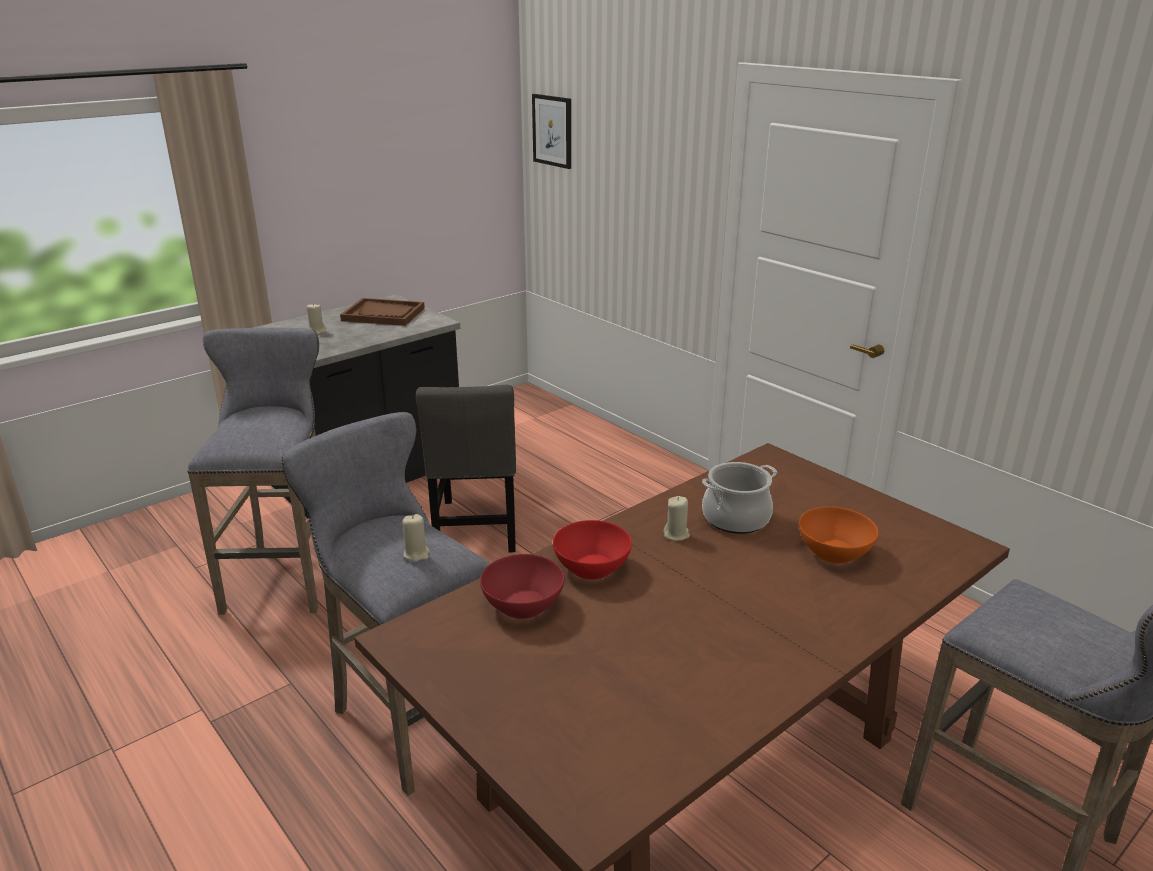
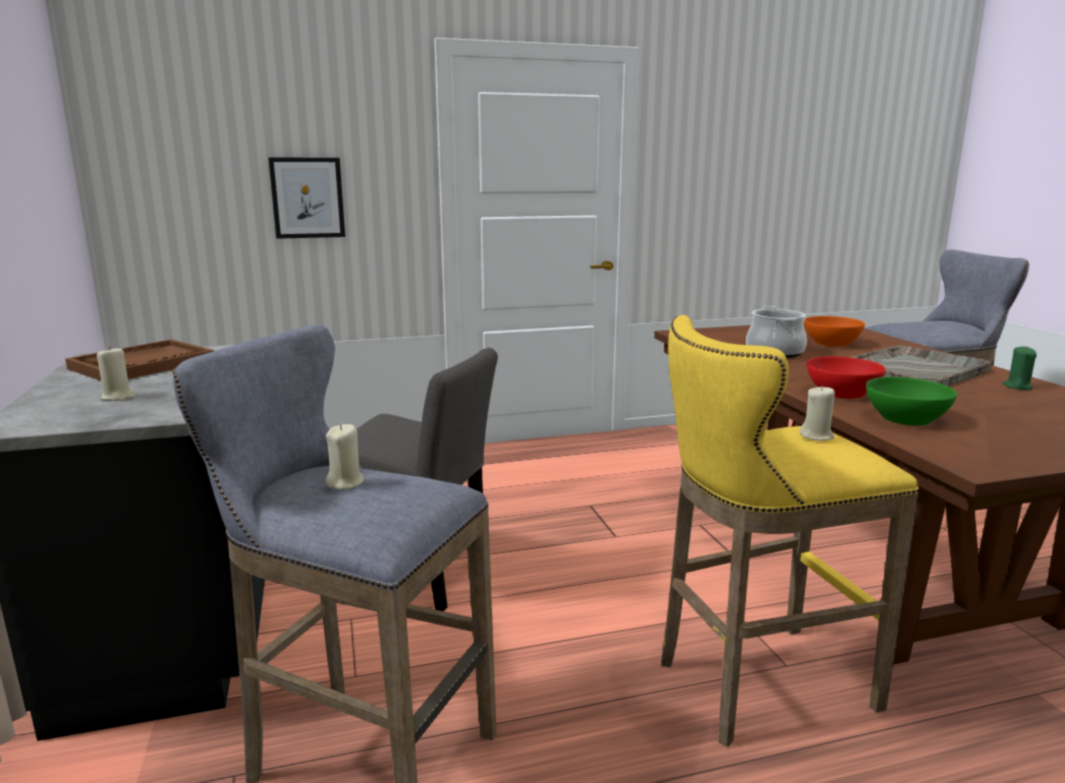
camera: 65 degrees left, 10 degrees down
grey stool [282,412,491,796] -> yellow stool [661,315,919,747]
red bowl [480,554,564,619] -> green bowl [866,377,957,426]
picture [532,94,571,169] -> picture moved to [268,157,345,239]
beige candle [664,496,690,541] -> beige candle moved to [325,424,363,490]
none -> grey tray [851,345,992,386]
none -> green candle [1003,346,1037,390]

